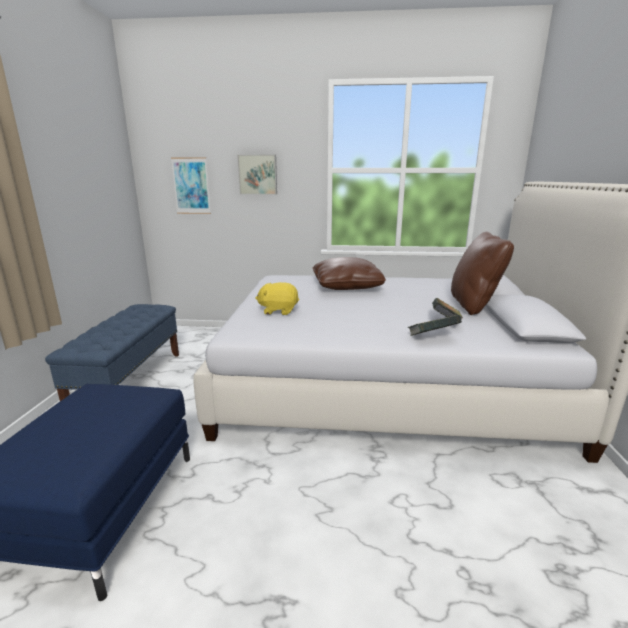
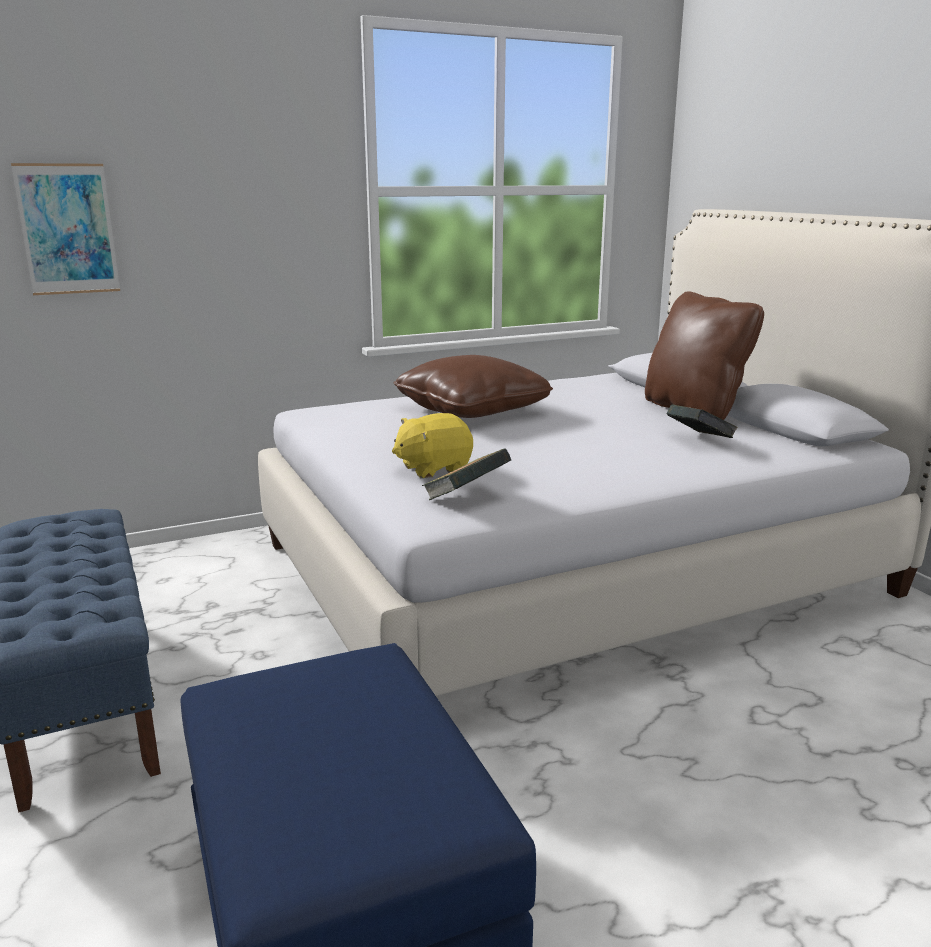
camera: 30 degrees left, 0 degrees up
picture [237,155,277,195] -> none
book [408,315,462,336] -> book moved to [422,449,511,500]

